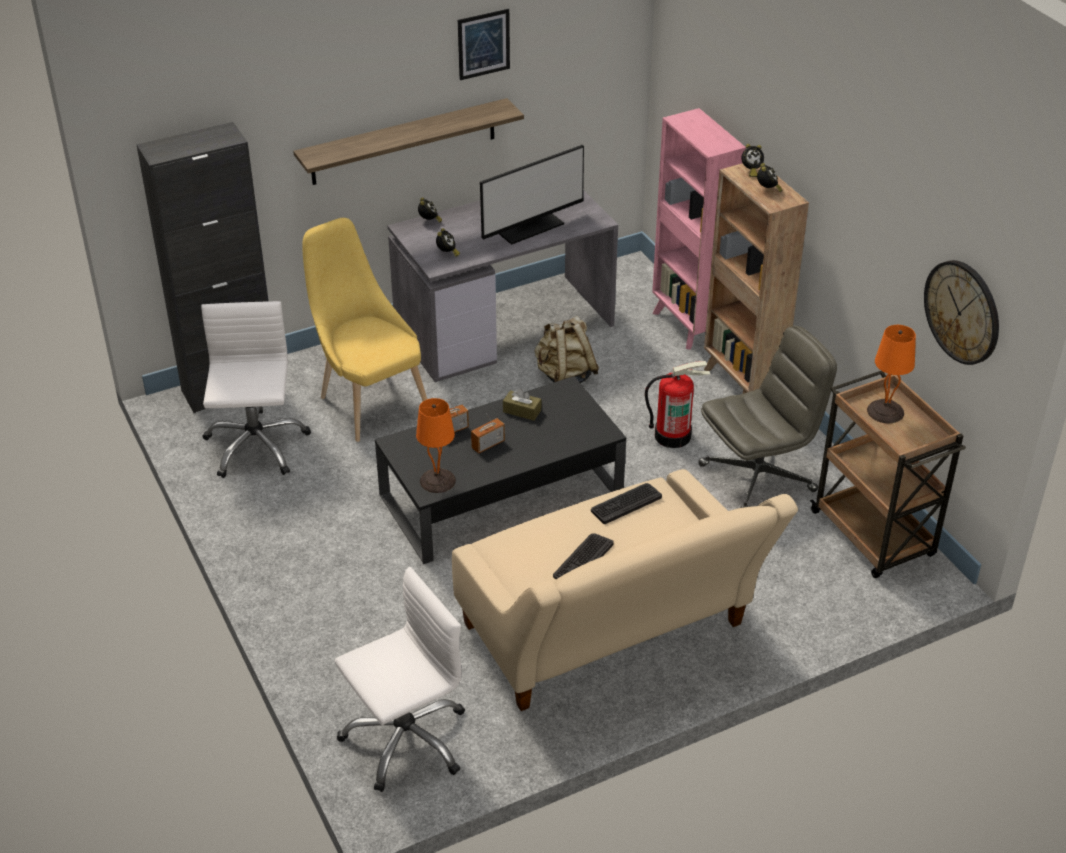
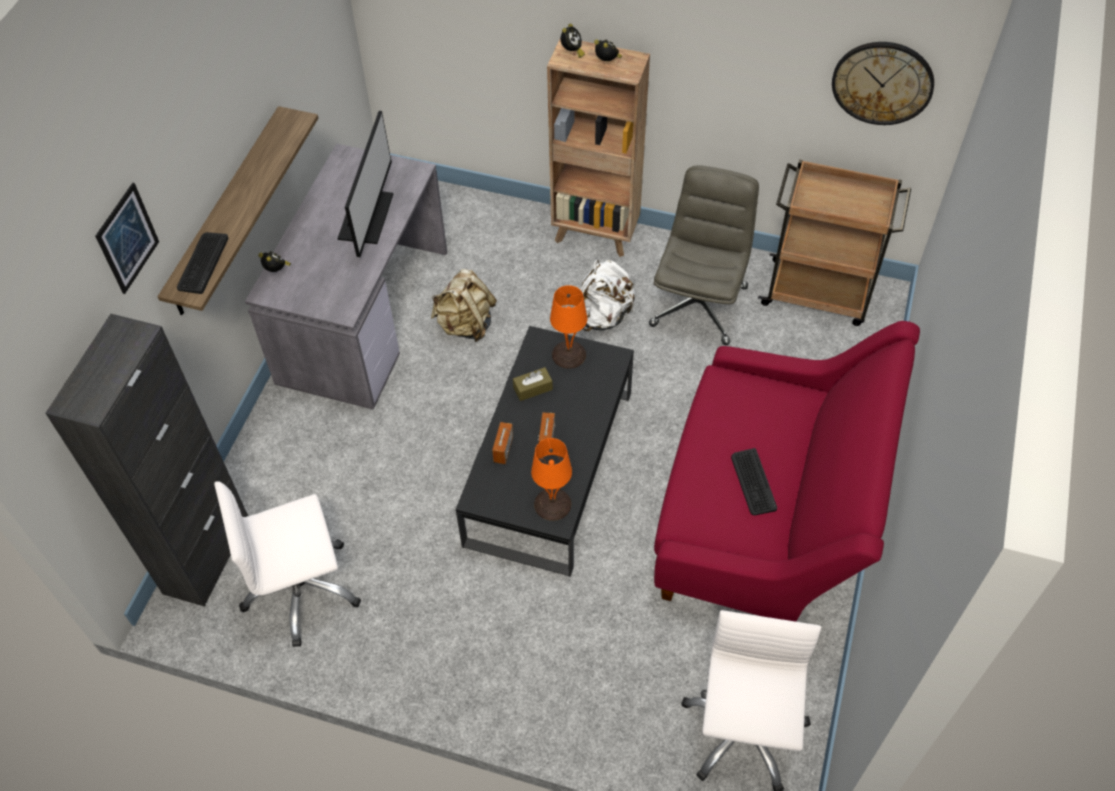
camera: 45 degrees left, 15 degrees up
white office chair [201,301,311,478] -> white office chair turned 60 degrees counterclockwise [214,481,361,647]
yellow chair [302,218,427,442] -> none
alarm clock [436,228,460,257] -> none
beige sofa [452,469,798,711] -> red sofa [654,321,920,622]
picture [458,9,510,80] -> picture moved to [95,183,159,294]
keyboard [591,483,662,524] -> keyboard moved to [177,232,229,294]
fire extinguisher [645,361,710,448] -> white backpack [581,260,635,331]
pink bookcase [652,108,746,350] -> none
orange table lamp [867,325,916,423] -> orange table lamp moved to [550,285,587,369]

